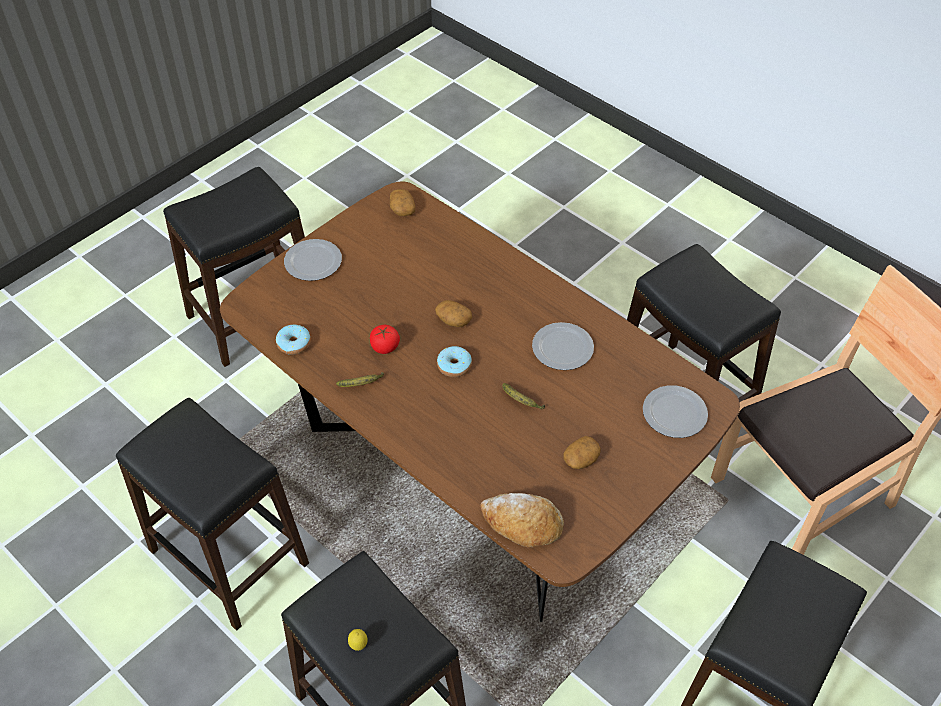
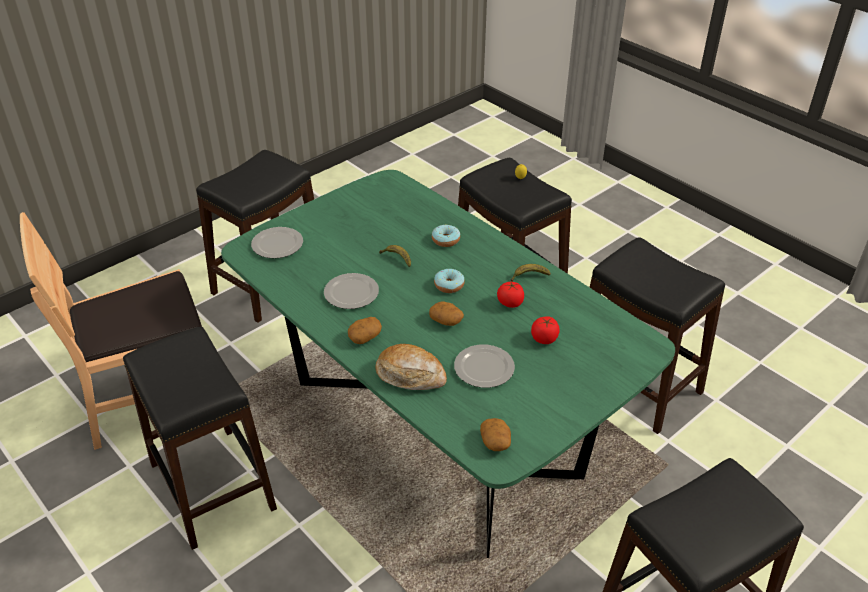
camera: 175 degrees left, 10 degrees down
brown dining table [220,181,740,622] -> green dining table [221,170,675,558]
donut [276,324,311,355] -> donut moved to [432,224,460,247]
plate [284,239,342,281] -> plate moved to [454,344,515,388]
bread [480,493,564,547] -> bread moved to [375,344,447,390]
potato [563,436,601,469] -> potato moved to [348,317,382,344]
none -> tomato [531,316,560,344]

